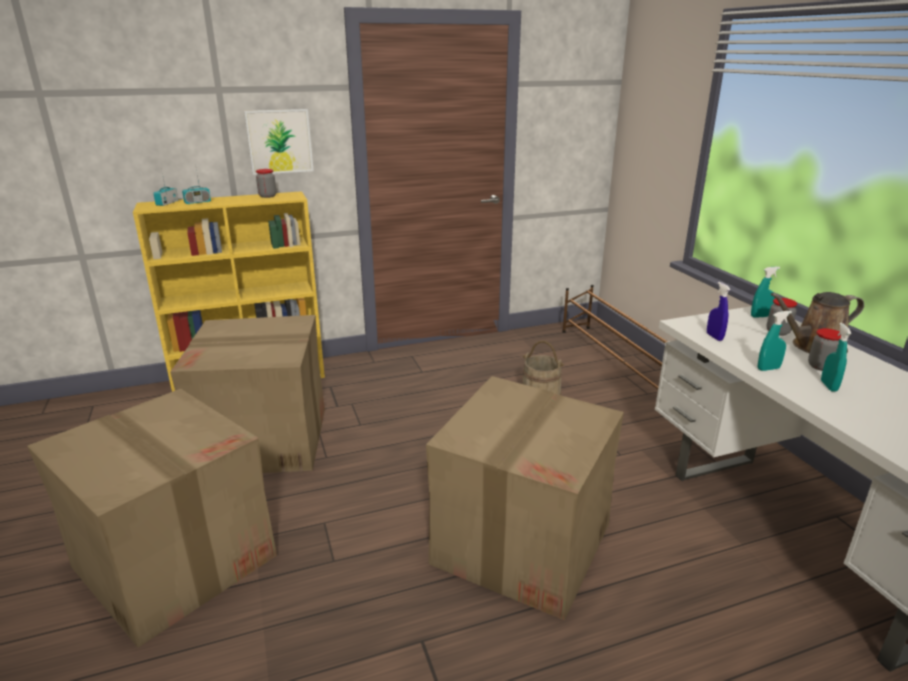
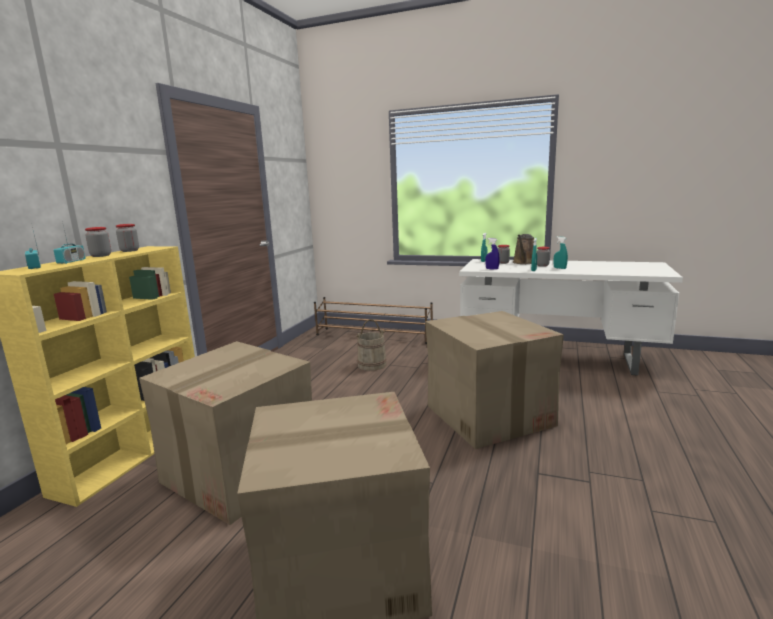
camera: 50 degrees left, 10 degrees down
picture [244,109,314,175] -> none
none -> jar [85,227,111,257]

